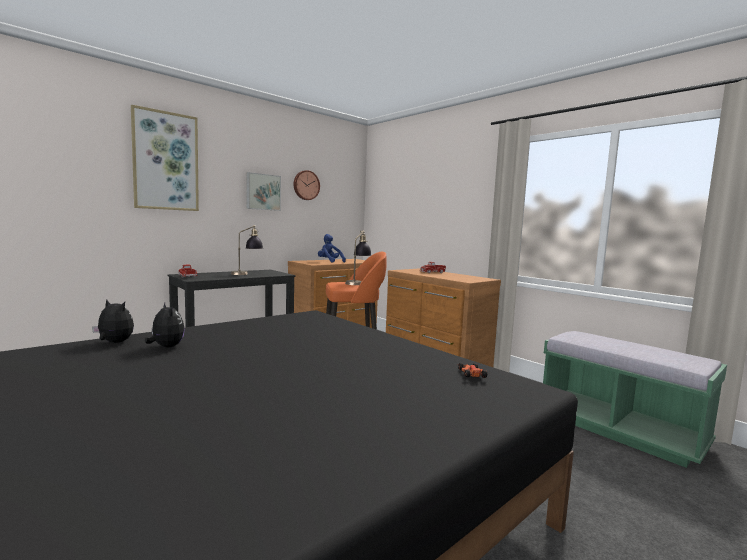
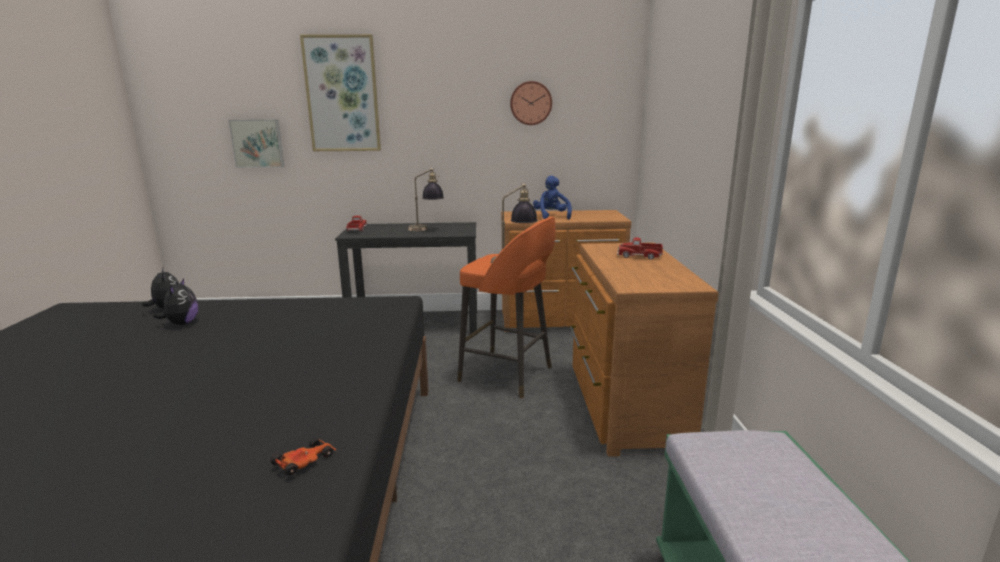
camera: 40 degrees right, 10 degrees up
picture [246,172,281,211] -> picture moved to [229,119,285,168]

